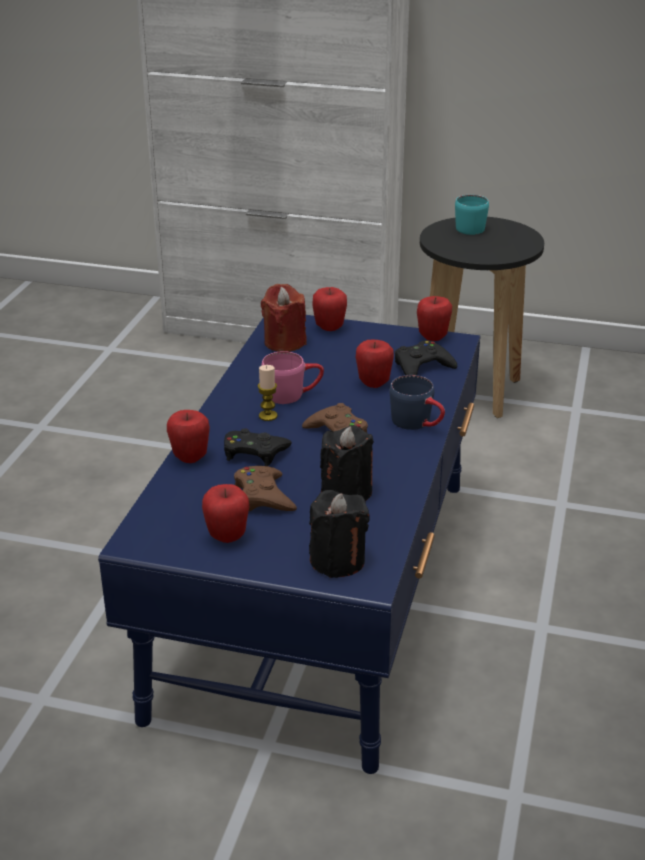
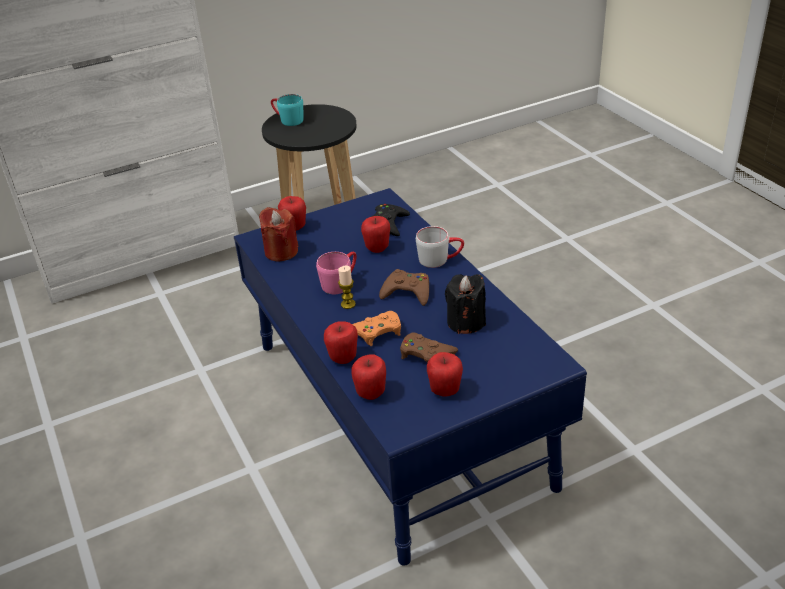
camera: 40 degrees left, 5 degrees up
black game controller [224,428,292,466] -> orange game controller [352,311,401,346]
black candle [309,490,370,578] -> none
blue mug [390,375,445,430] -> grey mug [416,226,464,268]
apple [417,296,452,341] -> apple moved to [351,355,386,400]

